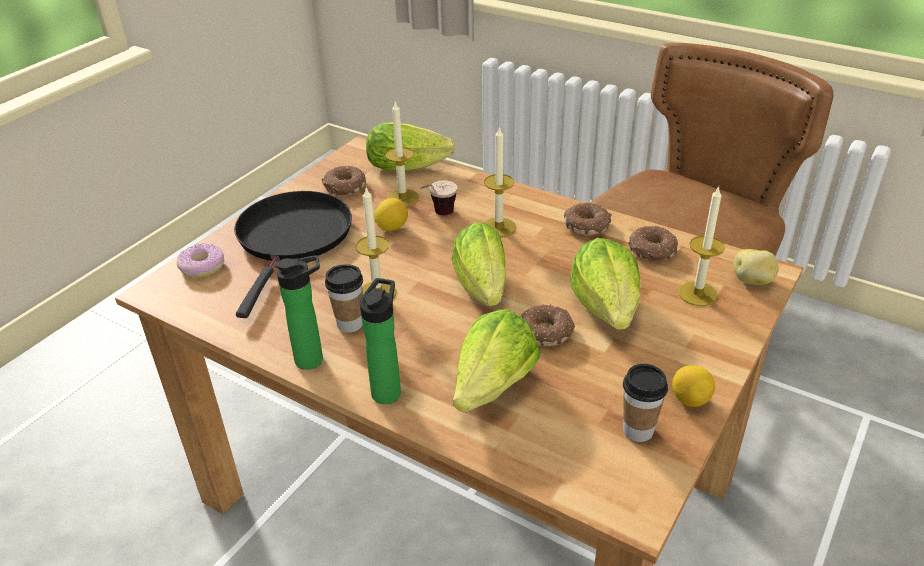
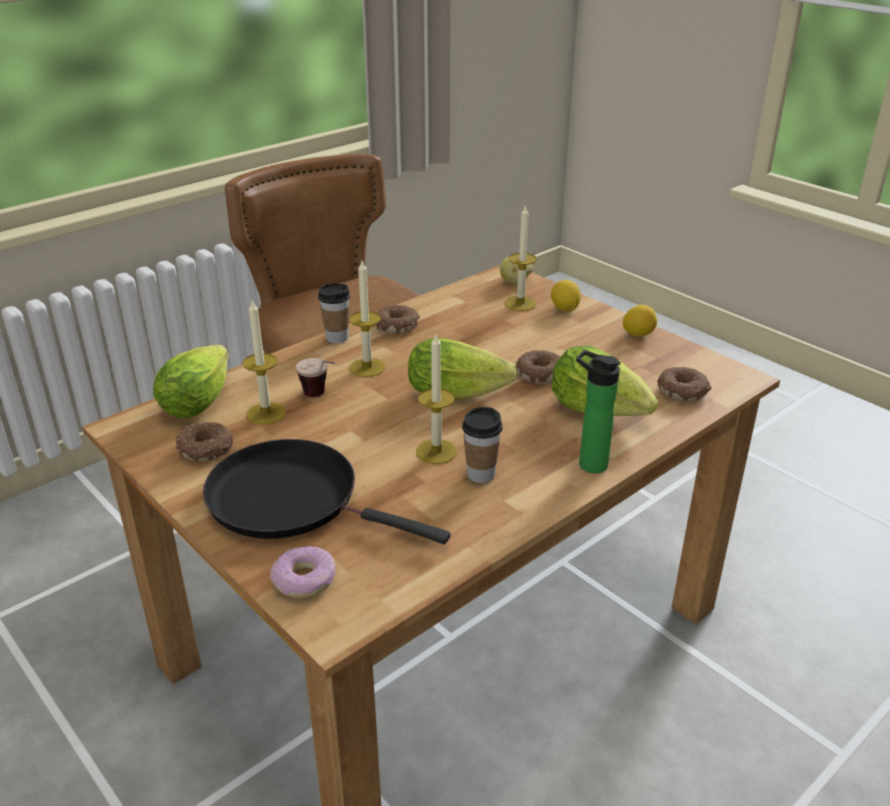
camera: 75 degrees left, 5 degrees down
bottle [274,255,323,370] -> none
lemon [374,198,408,231] -> lemon moved to [551,280,580,312]
lettuce [570,238,641,330] -> none
cup [623,364,668,442] -> cup moved to [318,283,350,343]
donut [628,226,678,261] -> donut moved to [657,367,712,401]

